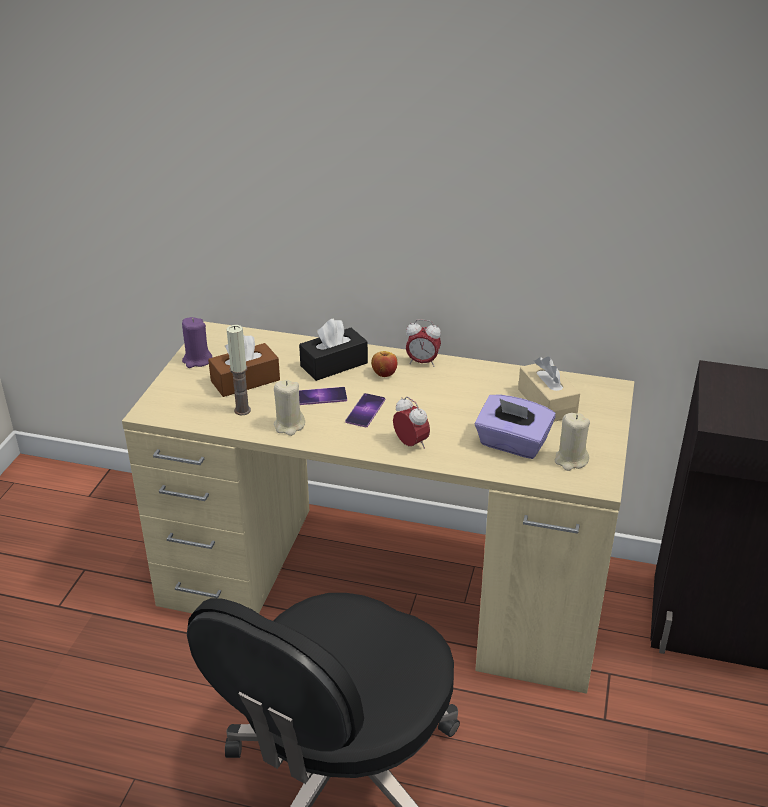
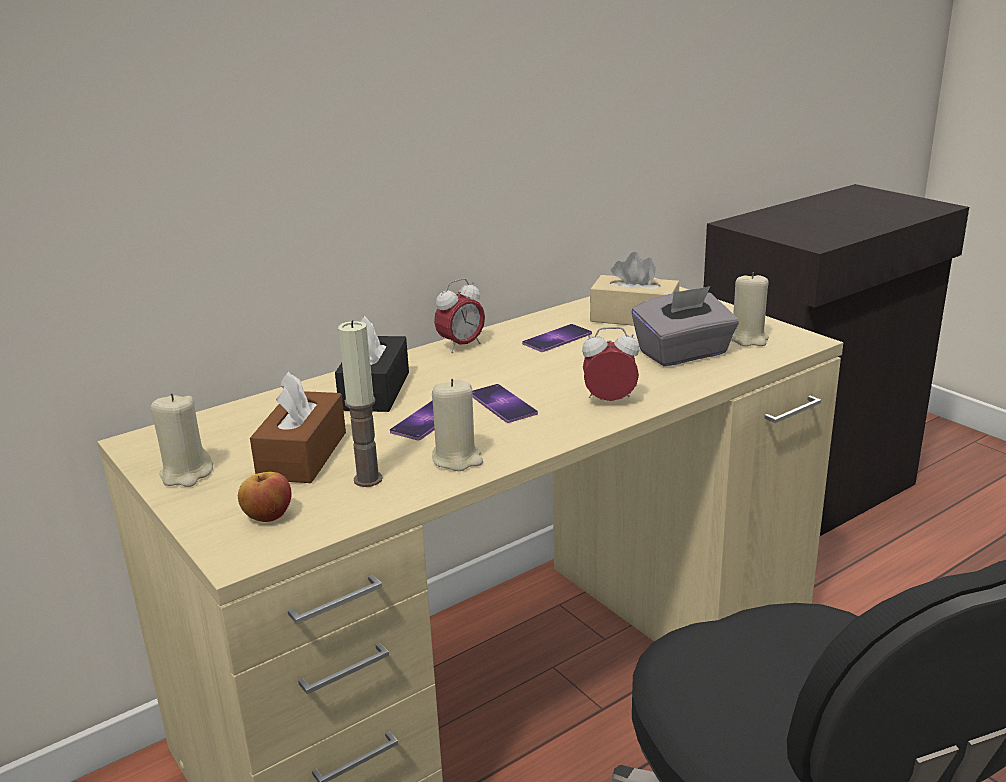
camera: 50 degrees left, 10 degrees down
purple candle [182,317,213,368] -> beige candle [151,393,213,487]
apple [371,351,397,377] -> apple moved to [238,472,291,522]
purple tissue box [475,395,556,459] -> grey tissue box [631,286,739,366]
none -> phone [522,324,592,352]

